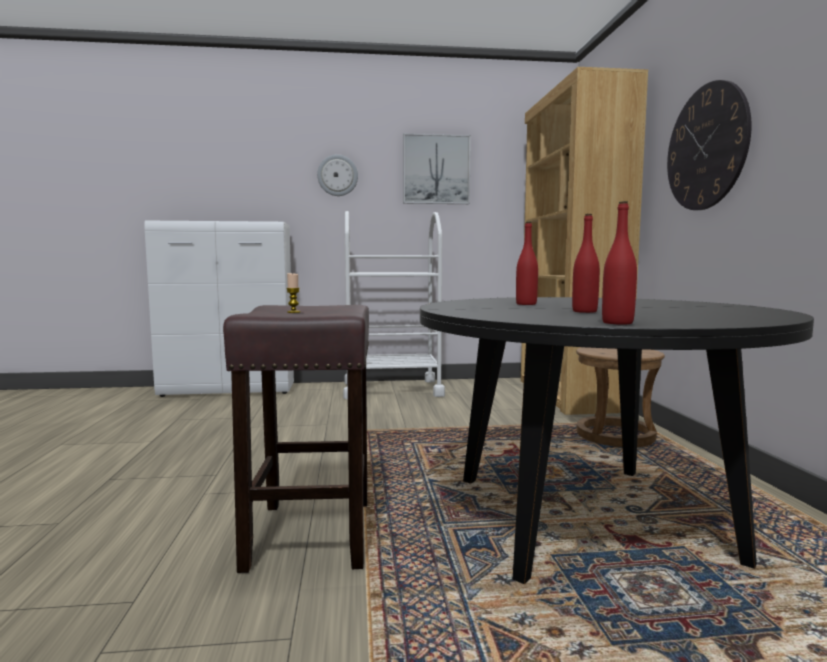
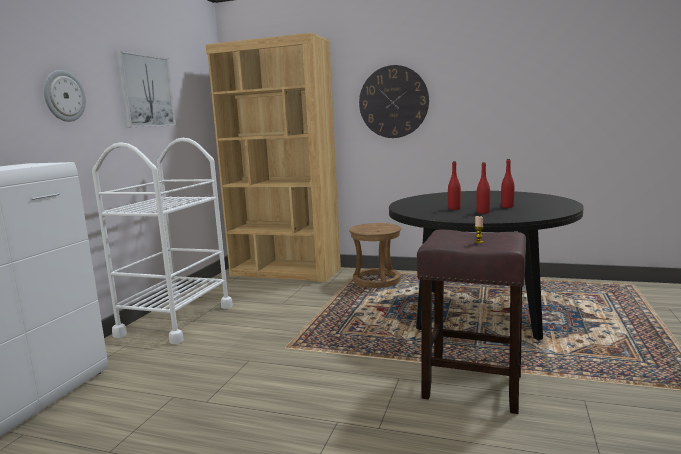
camera: 65 degrees left, 5 degrees up
red bottle [602,201,637,325] -> red bottle moved to [476,162,490,214]

